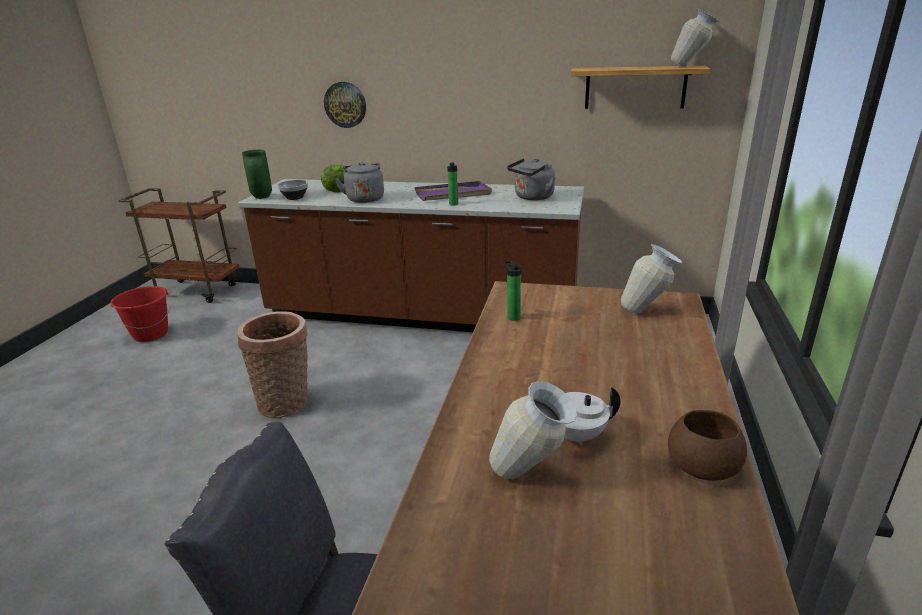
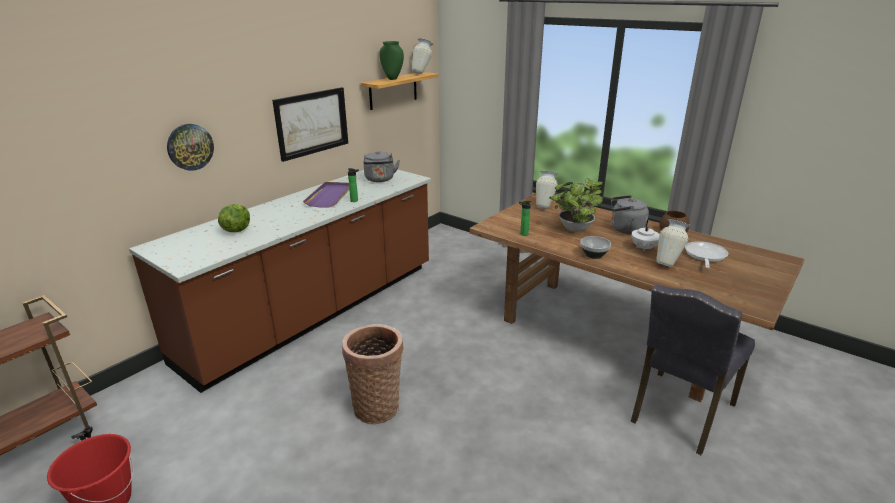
camera: 65 degrees left, 0 degrees up
green vase [242,150,272,199] -> green vase moved to [379,41,404,80]
bowl [277,180,308,200] -> bowl moved to [580,236,611,259]
grey kettle [335,162,384,203] -> grey kettle moved to [611,195,649,234]
none -> picture [272,87,348,162]
none -> potted plant [549,178,603,232]
none -> frying pan [685,241,728,268]

